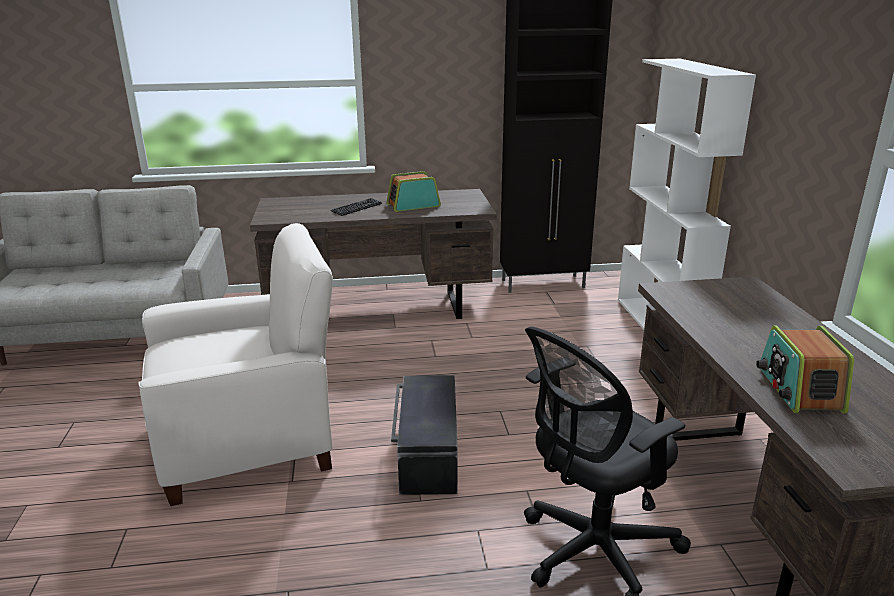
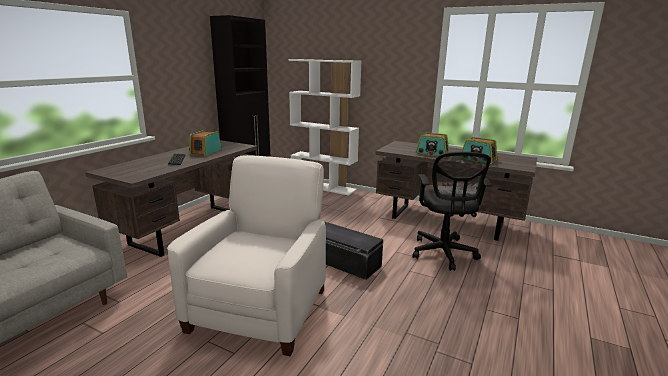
camera: 55 degrees left, 5 degrees down
none -> radio [415,132,449,156]

